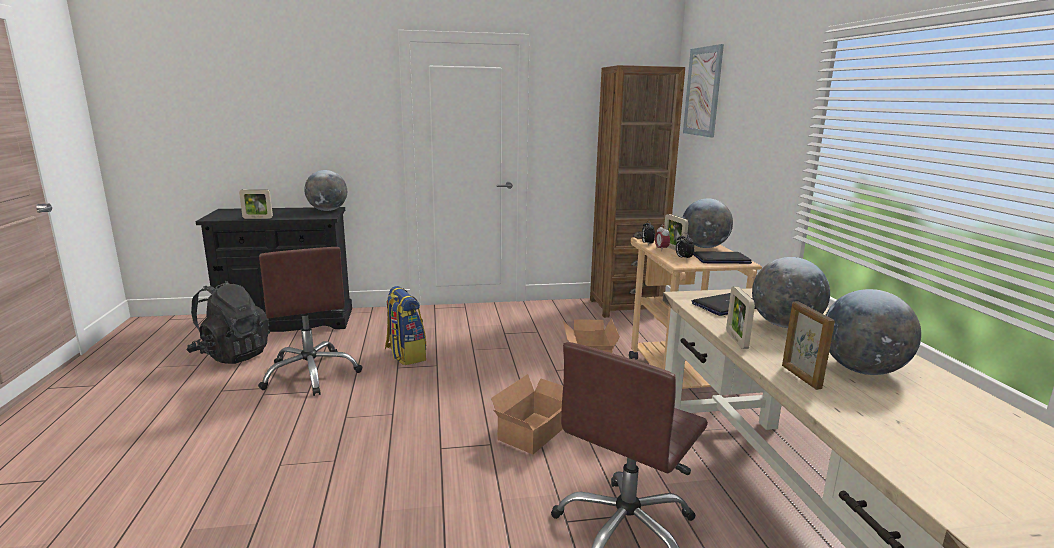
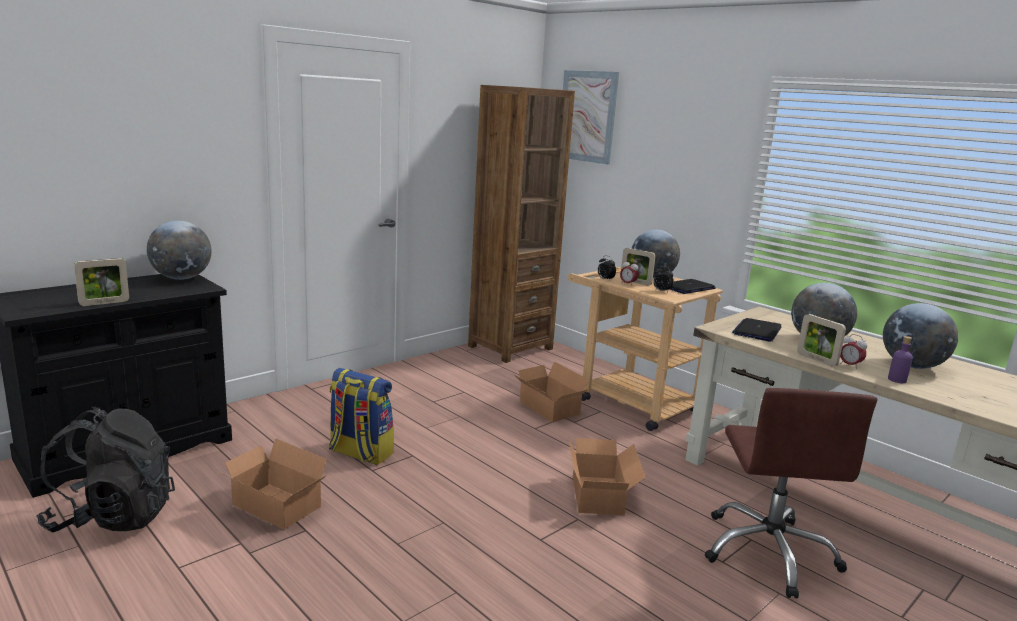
camera: 35 degrees left, 0 degrees up
brown office chair [258,247,363,396] -> cardboard box [216,438,328,529]
picture frame [782,302,835,390] -> purple bottle [888,336,913,383]
none -> alarm clock [840,334,867,369]

